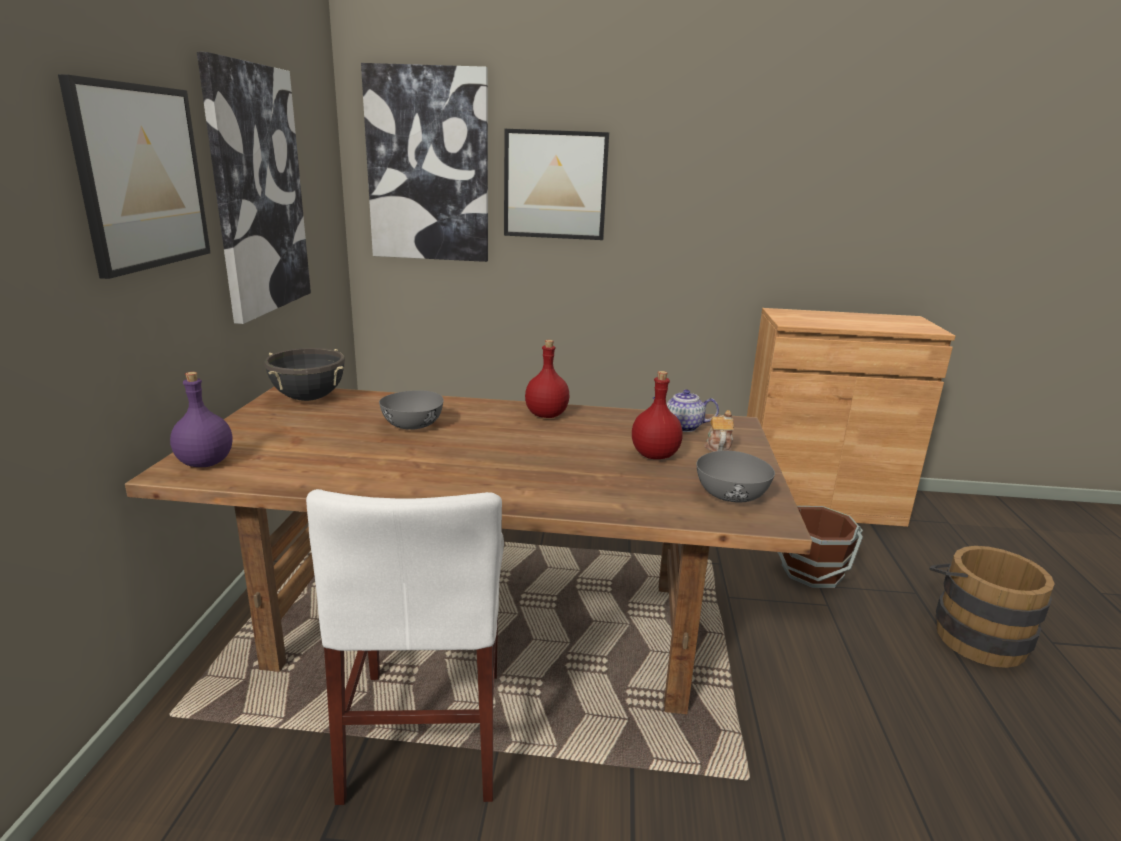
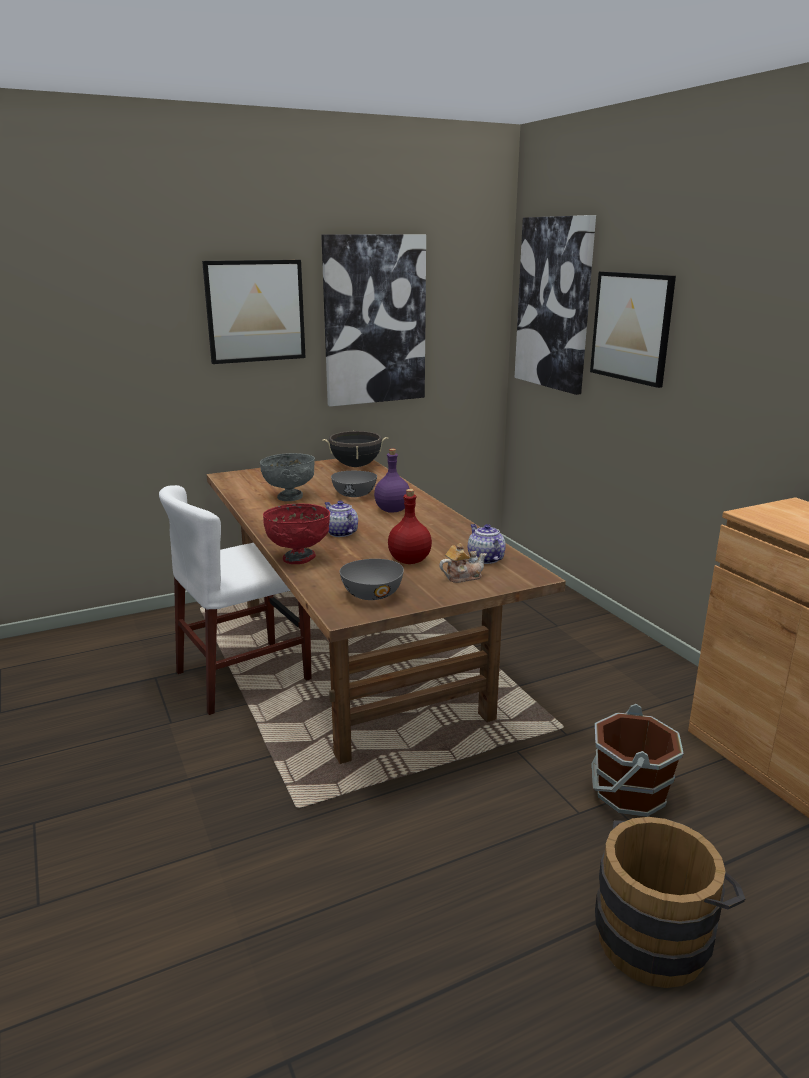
camera: 60 degrees right, 0 degrees up
purple bottle [170,372,233,467] -> purple bottle moved to [374,449,410,513]
red bottle [525,340,570,418] -> none
none -> grey bowl [260,453,315,501]
none -> red bowl [263,503,330,564]
none -> teapot [325,501,358,537]

